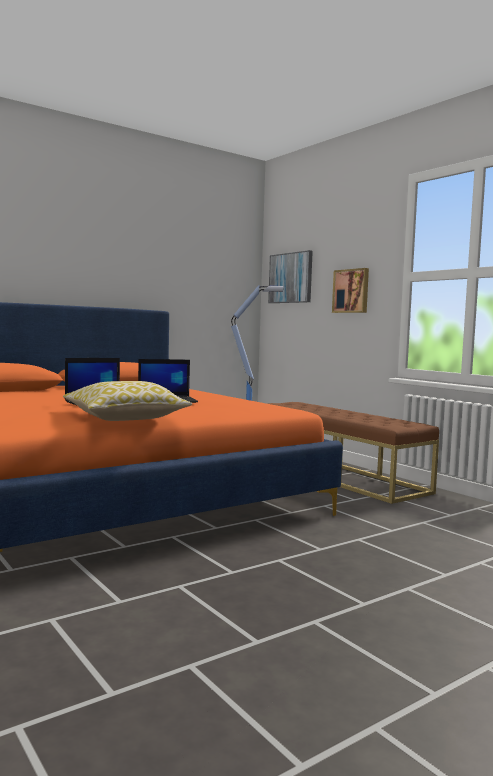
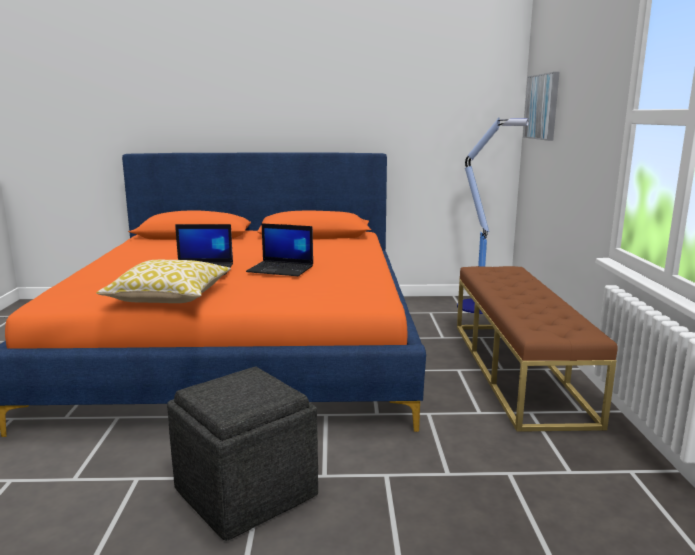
camera: 35 degrees right, 10 degrees up
picture [332,268,369,313] -> none
none -> grey ottoman [167,366,318,540]

